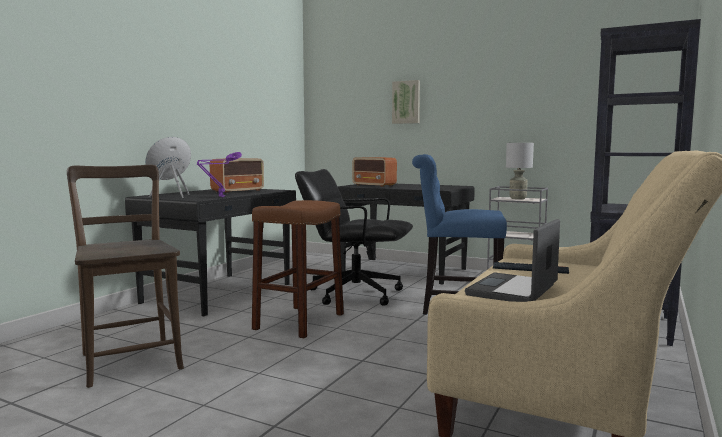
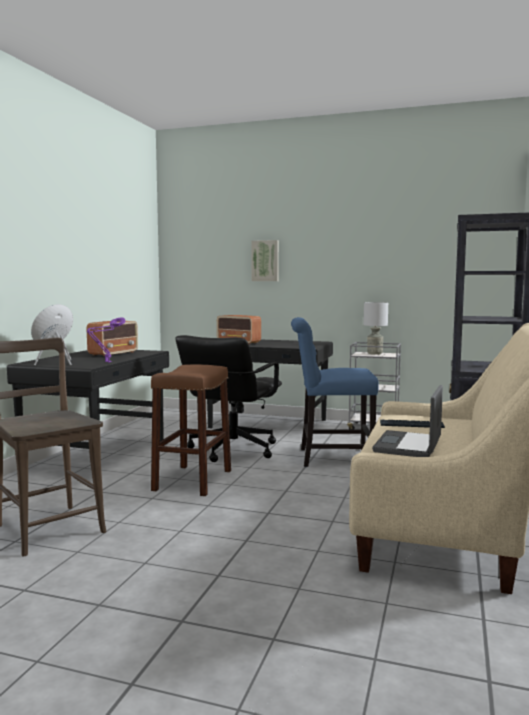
camera: 10 degrees left, 0 degrees up
black office chair [295,169,413,306] -> black office chair turned 75 degrees counterclockwise [175,335,282,462]

